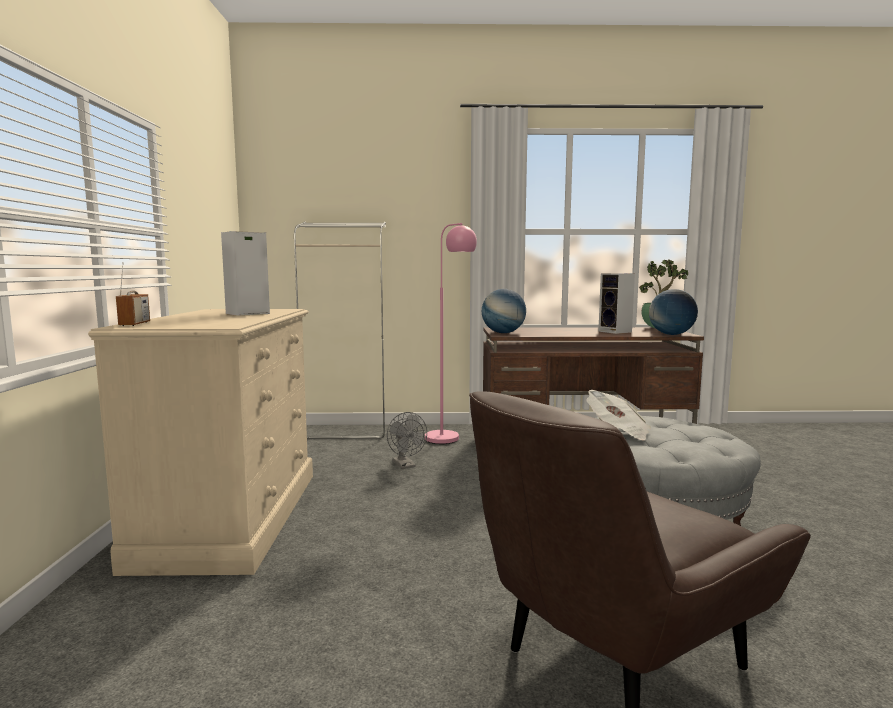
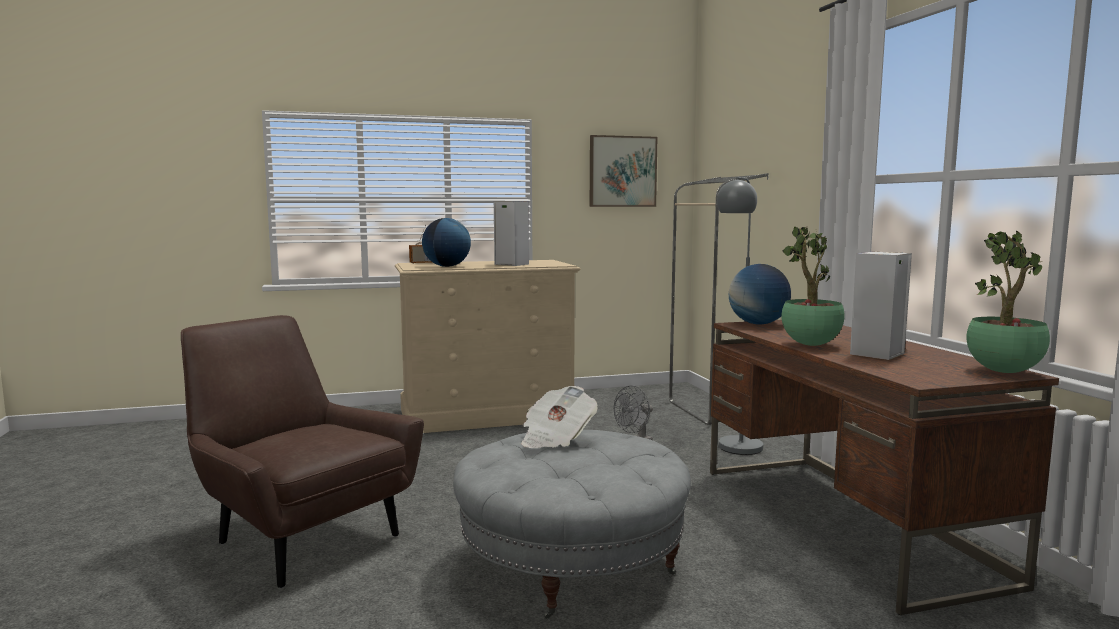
camera: 75 degrees right, 0 degrees up
pink floor lamp [425,223,477,444] -> grey floor lamp [717,177,763,455]
globe [649,289,698,335] -> globe moved to [422,218,471,267]
none -> picture [590,135,658,207]
none -> potted plant [781,227,845,346]

